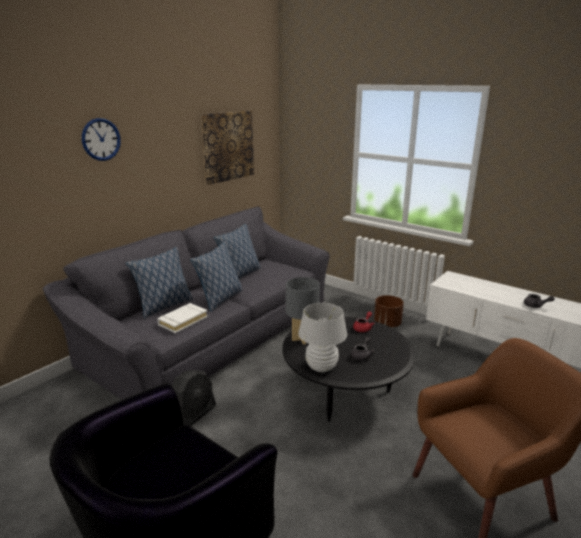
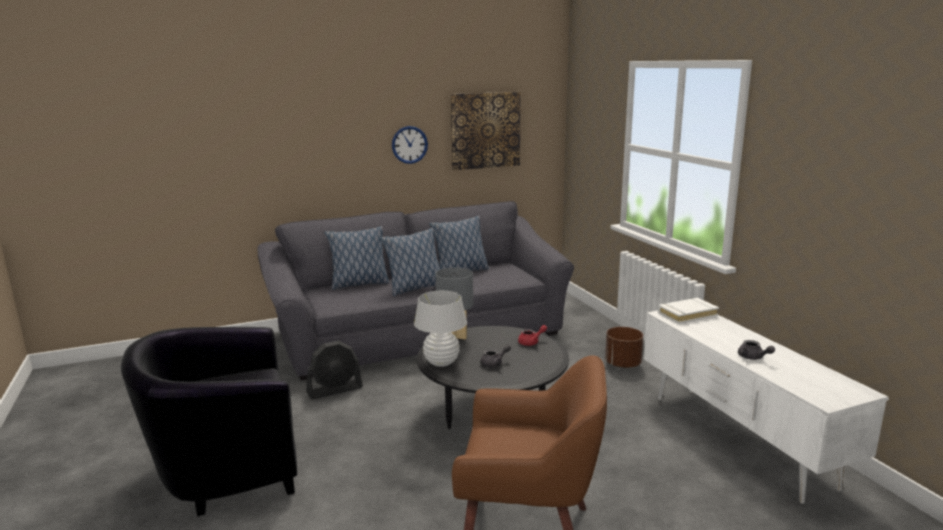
camera: 30 degrees right, 5 degrees down
wall clock [82,118,121,161] -> wall clock moved to [392,126,428,164]
white book [157,303,208,333] -> white book moved to [658,298,719,324]

